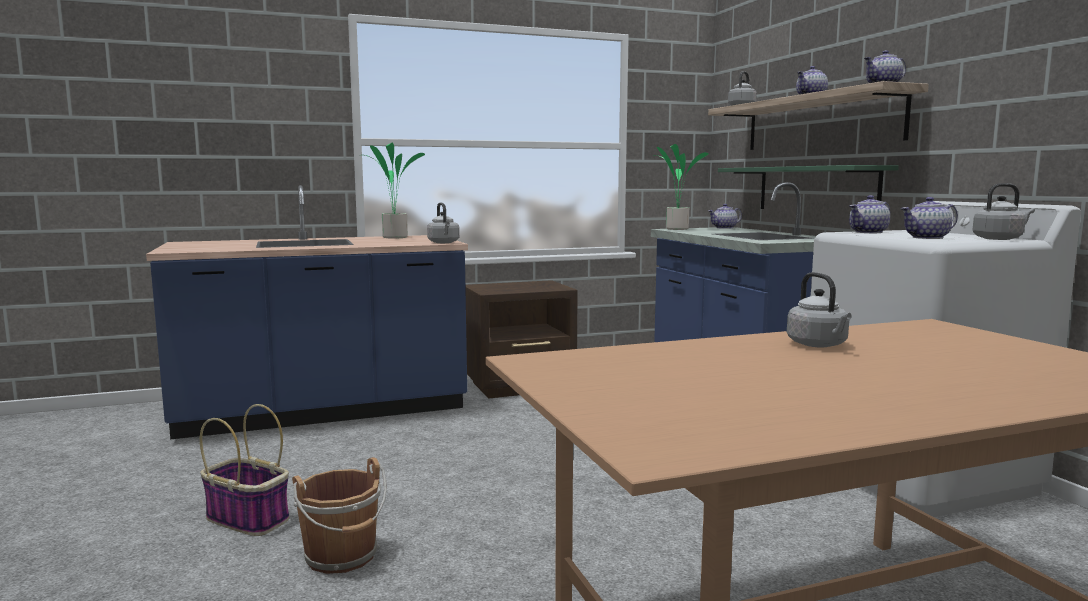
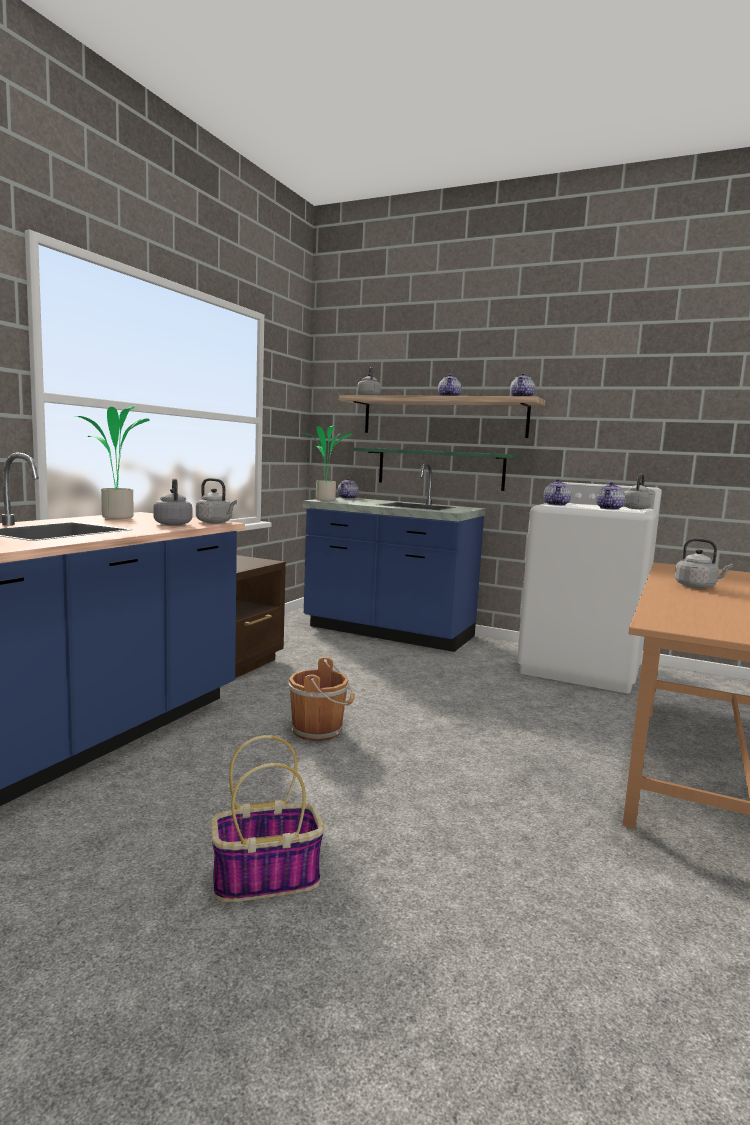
camera: 45 degrees left, 0 degrees up
brown bucket [292,457,387,574] -> brown bucket moved to [289,657,355,741]
none -> grey kettle [153,478,192,526]

